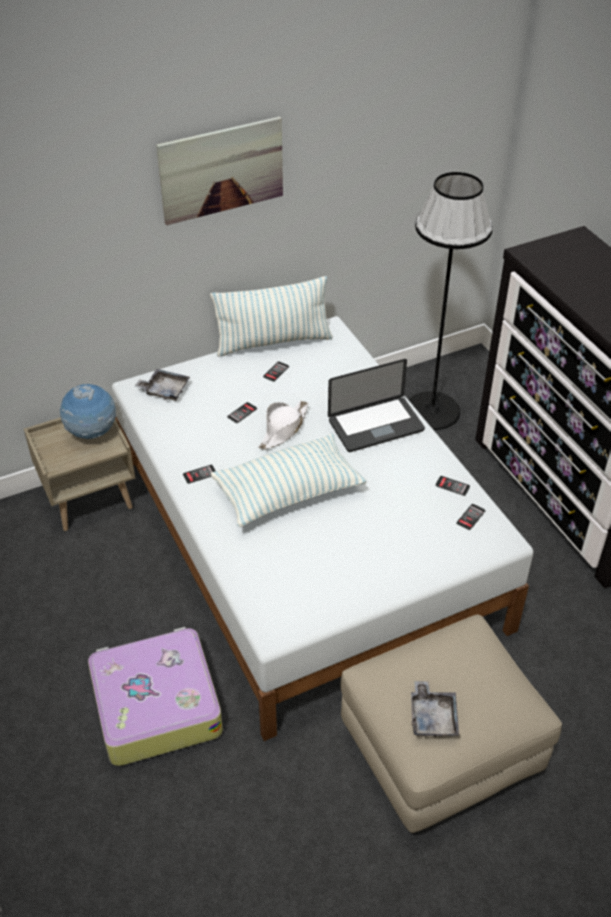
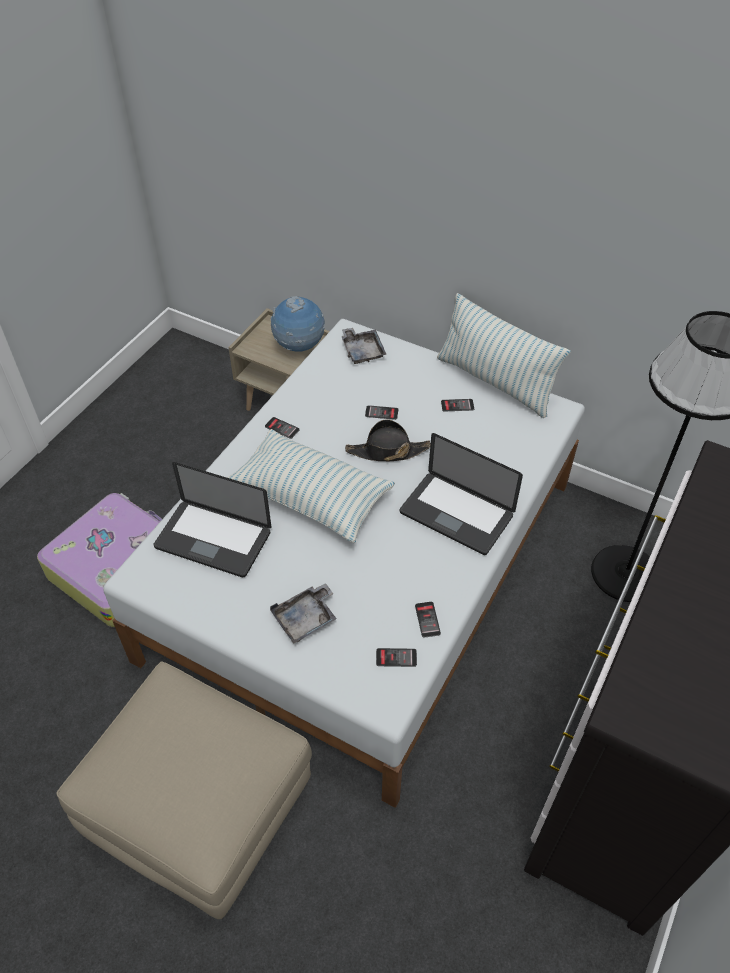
camera: 55 degrees right, 5 degrees up
picture [156,116,283,225] -> none
white hat [258,401,308,450] -> black hat [345,419,431,461]
grey tray [411,681,459,737] -> grey tray moved to [270,583,337,644]
none -> laptop [153,462,271,577]

